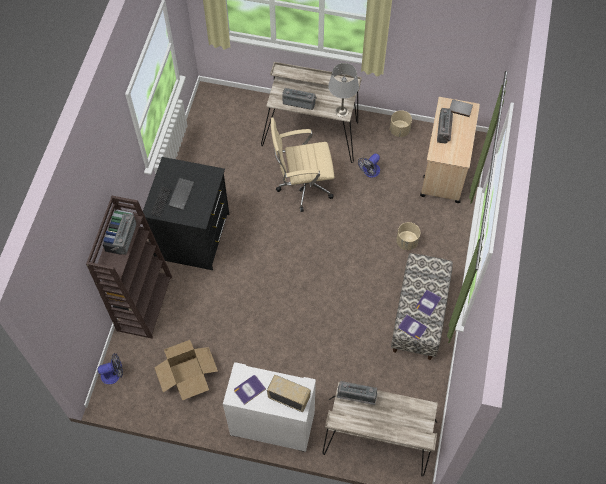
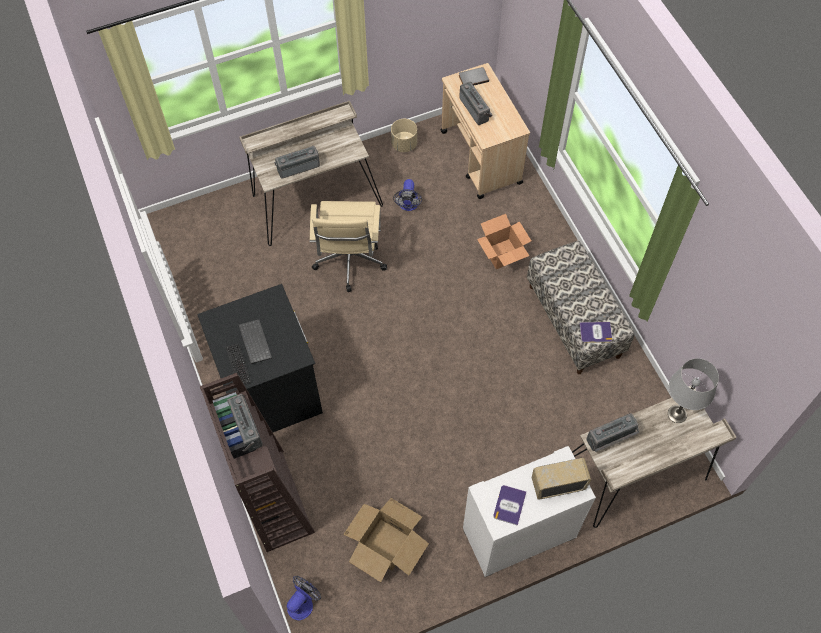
camera: 35 degrees left, 0 degrees up
beige office chair [271,117,334,212] -> beige office chair turned 45 degrees counterclockwise [310,201,387,292]
grey table lamp [328,63,359,117] -> grey table lamp moved to [668,358,719,423]
beige planter [396,222,420,250] -> cardboard box [477,214,531,269]
book [416,290,441,317] -> none

